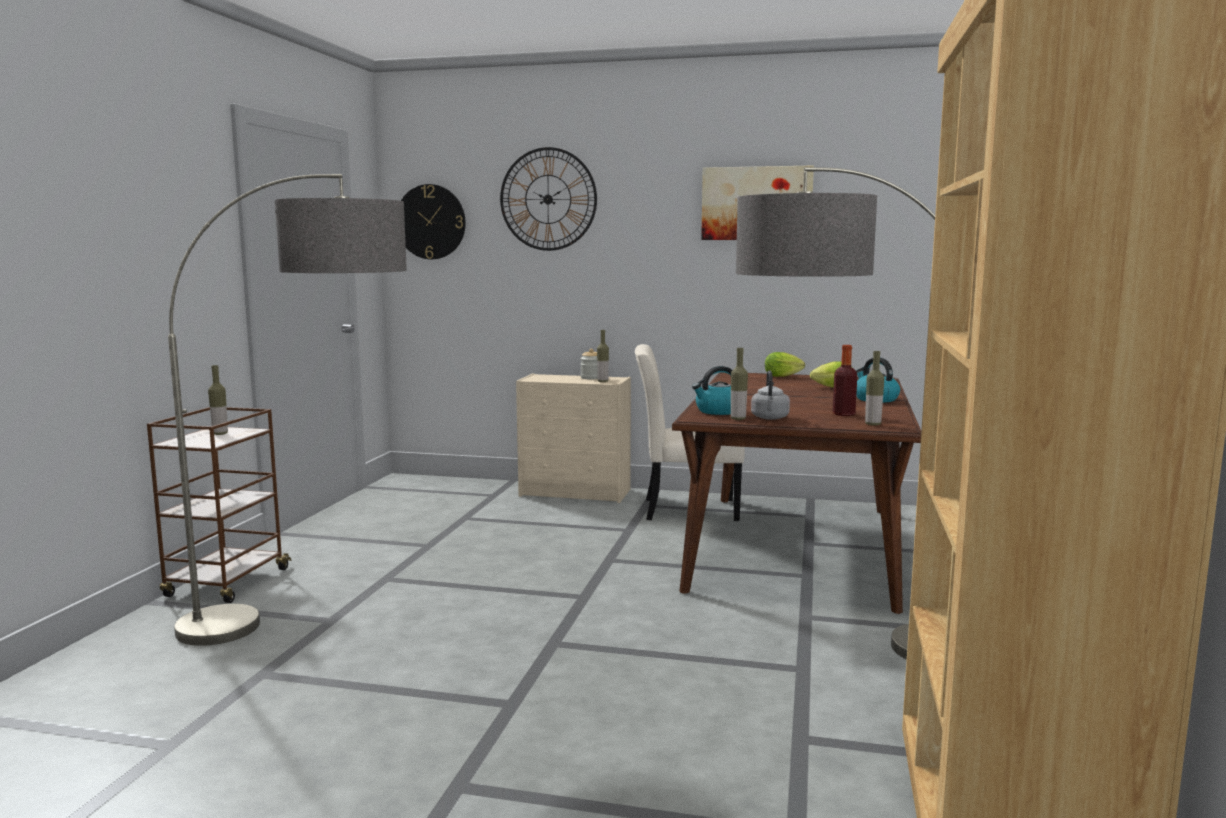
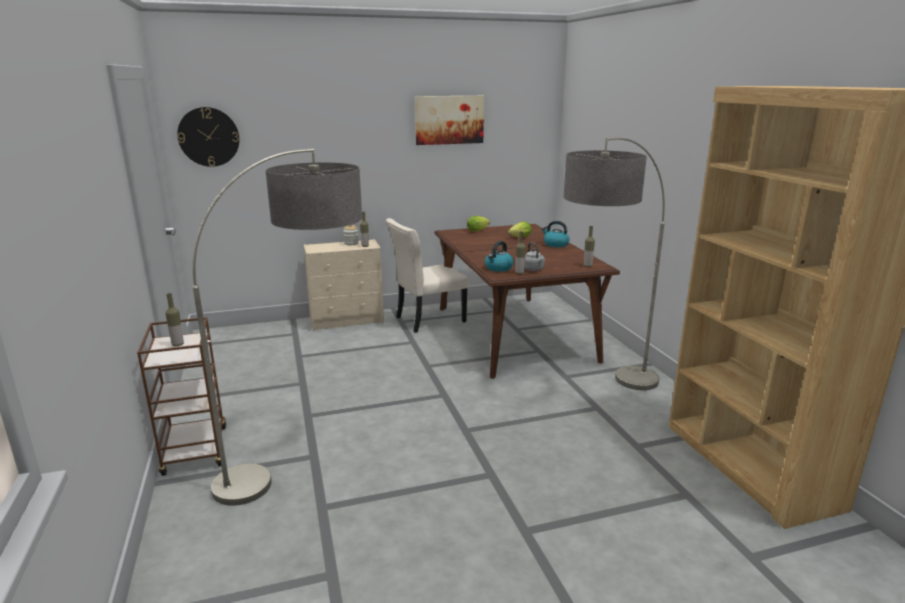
camera: 30 degrees left, 10 degrees up
wall clock [500,147,597,251] -> none
bottle [833,345,857,416] -> none

